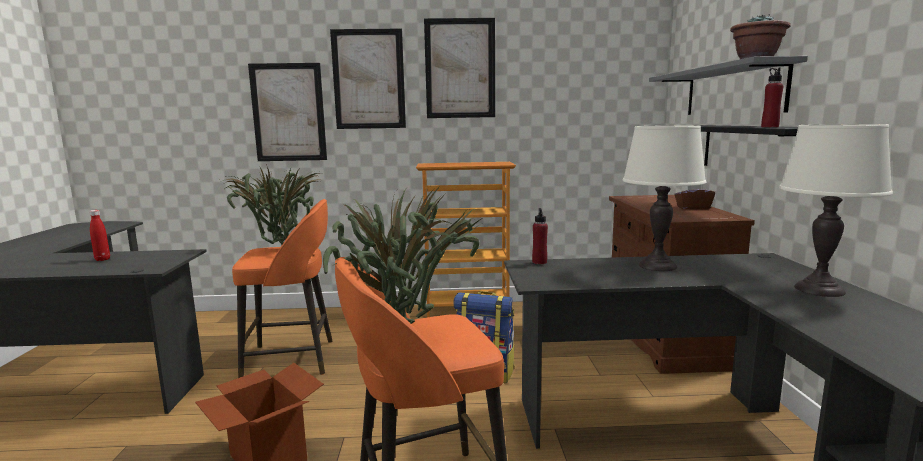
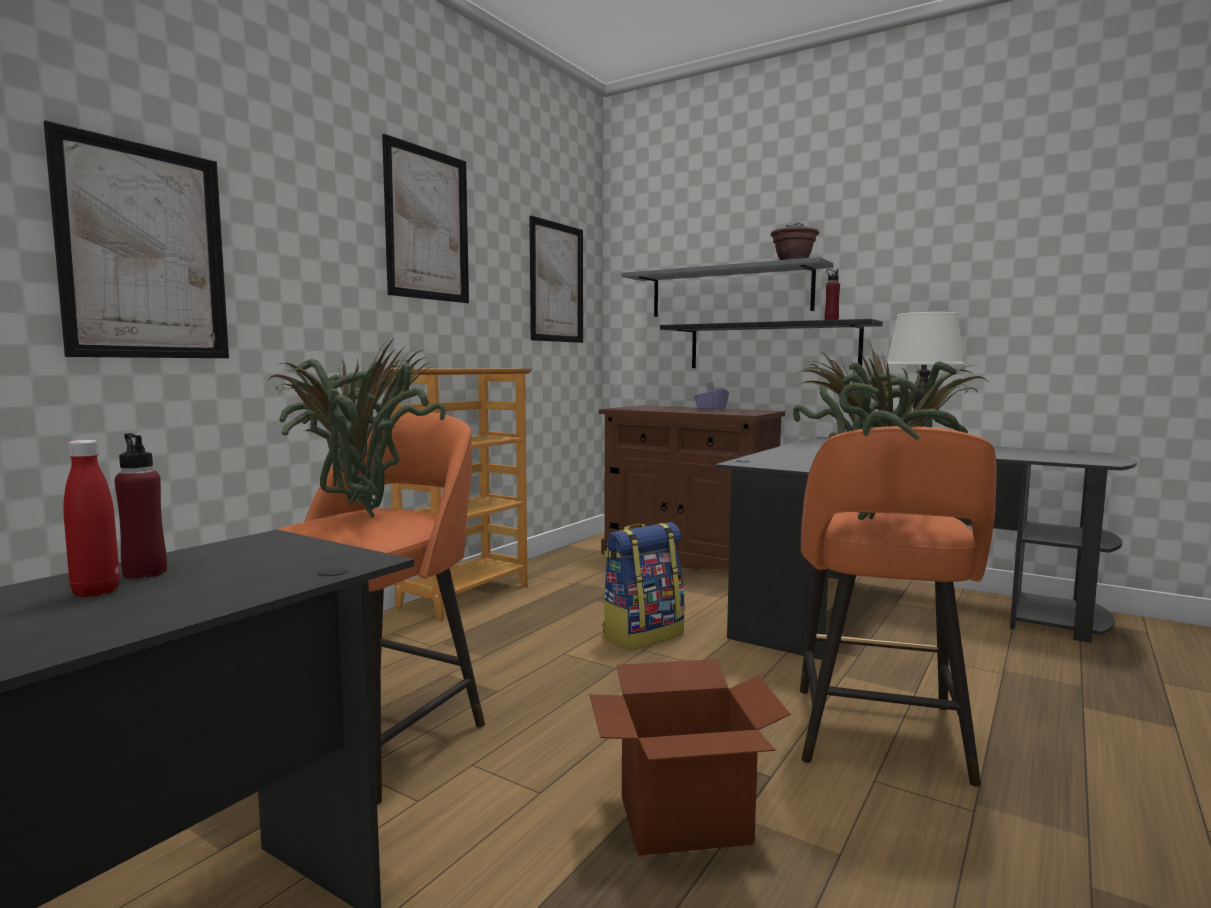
camera: 55 degrees left, 5 degrees down
picture [330,28,406,129] -> picture moved to [530,216,583,343]
red bottle [532,208,548,264] -> red bottle moved to [115,433,167,579]
white table lamp [623,125,706,271] -> none
brown tissue box [674,185,715,209] -> purple tissue box [694,382,729,410]

